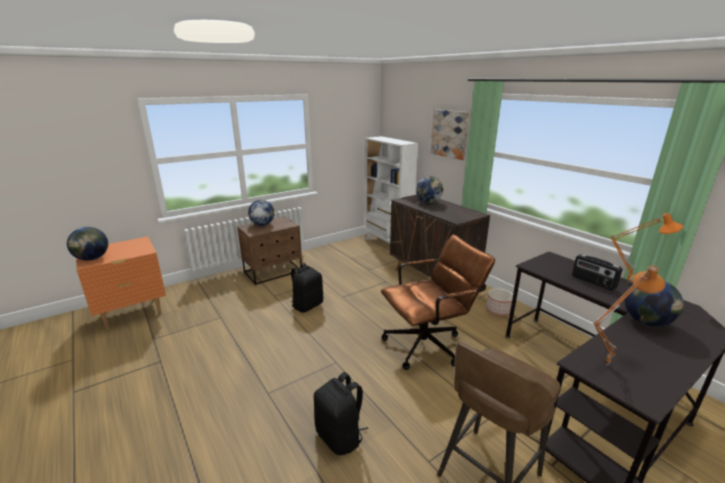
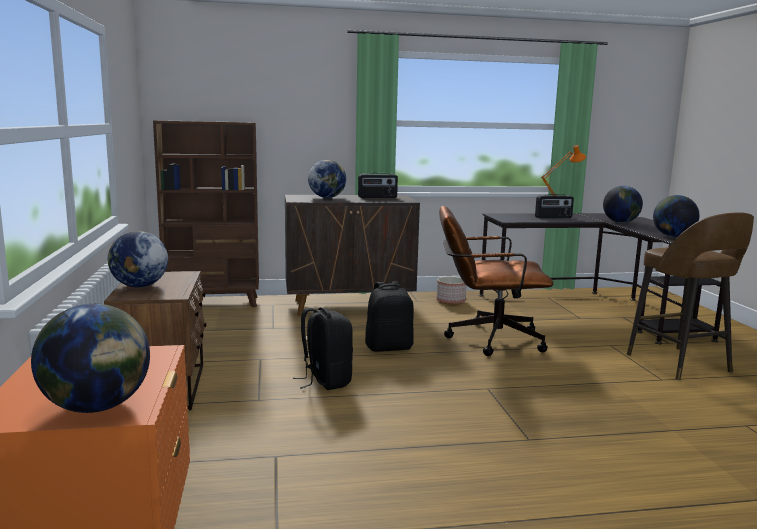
camera: 65 degrees left, 10 degrees down
black backpack [314,372,368,455] -> black backpack moved to [365,281,414,352]
white bookcase [365,136,418,243] -> brown bookcase [153,120,259,307]
brown office chair [381,234,495,370] -> brown office chair turned 90 degrees counterclockwise [439,206,554,356]
picture [431,109,469,160] -> none
orange table lamp [593,265,665,365] -> globe [653,195,700,237]
none -> radio [358,173,398,198]

